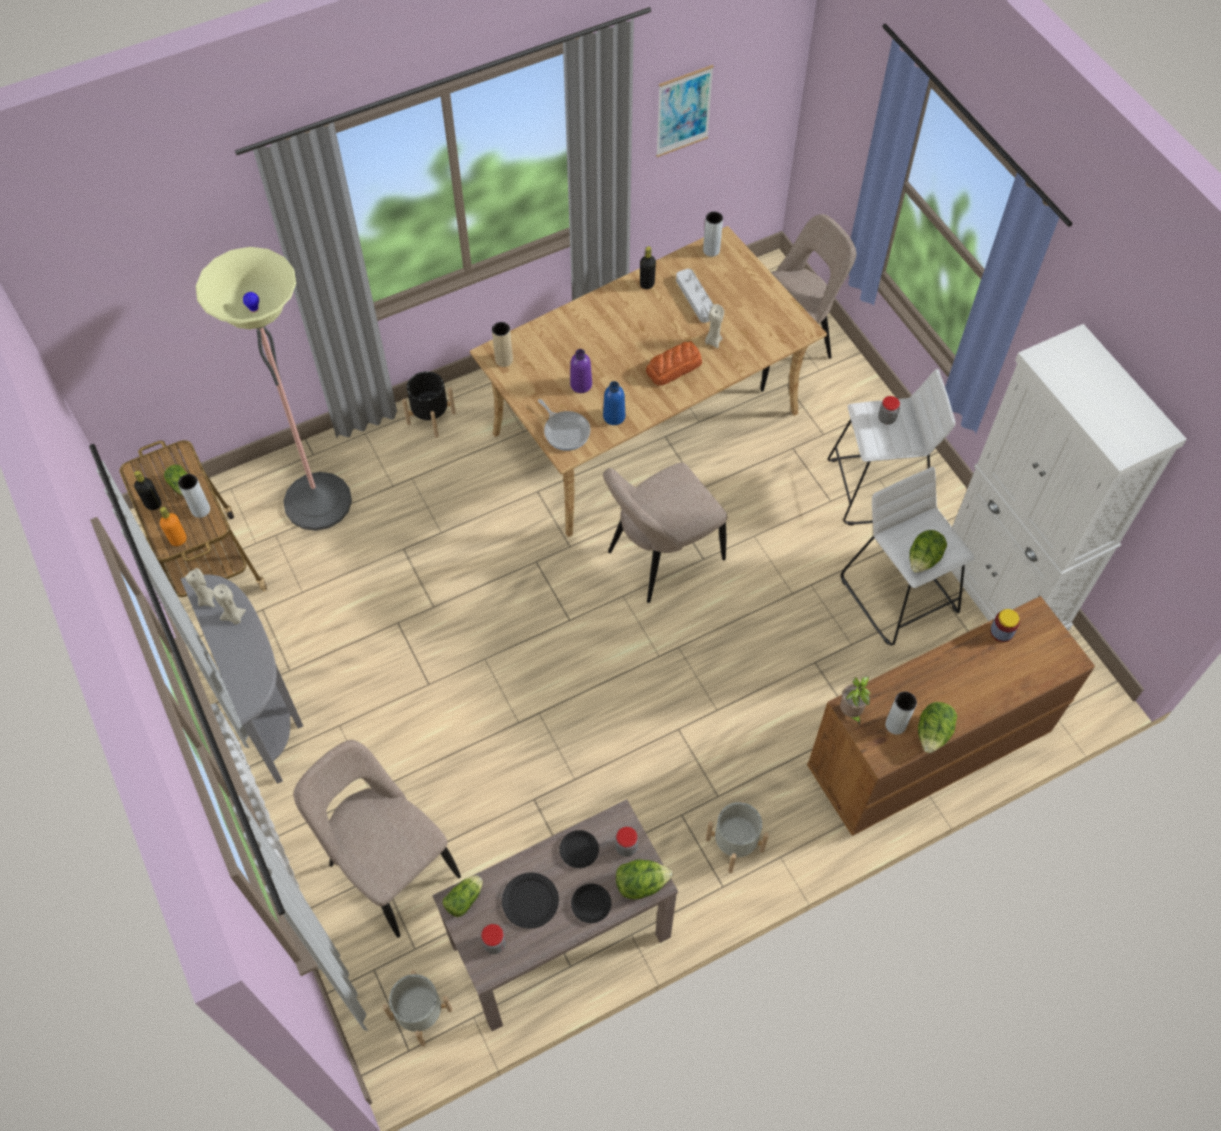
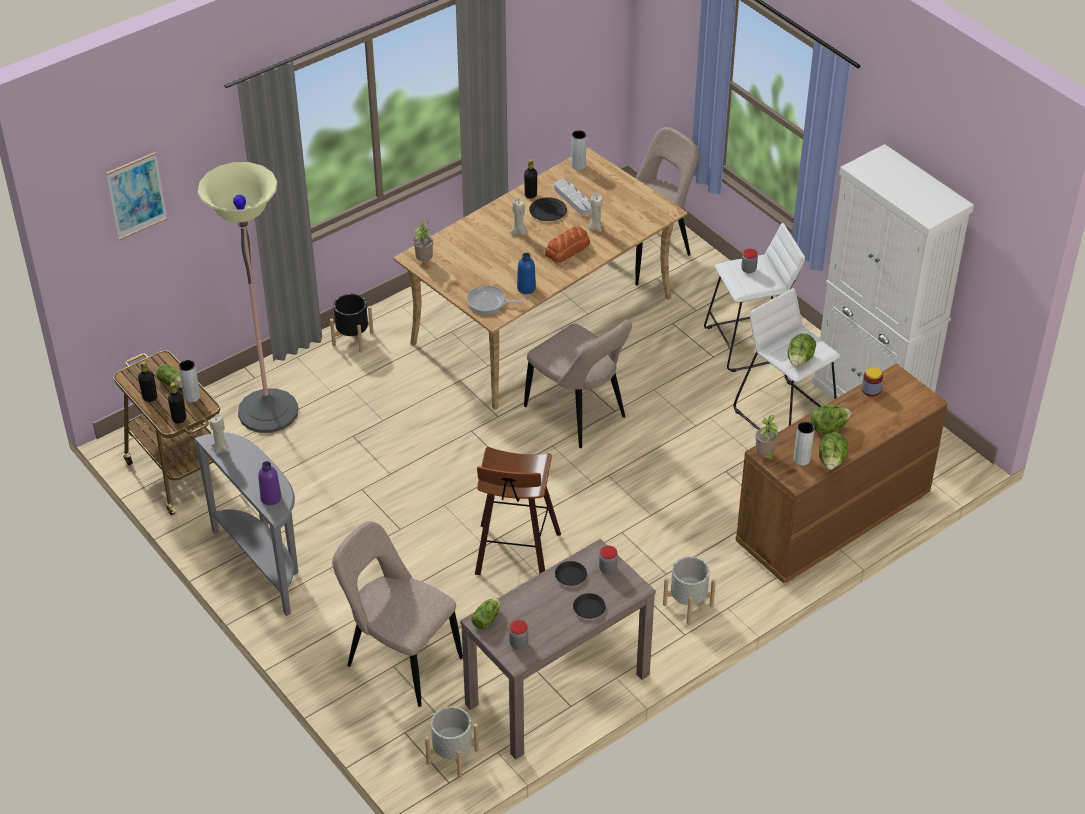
camera: 10 degrees left, 15 degrees down
orange bottle [160,507,187,546] -> black bottle [168,382,186,424]
beige candle [213,584,246,624] -> beige candle moved to [510,198,527,235]
beige vase [492,322,513,367] -> potted plant [413,219,433,261]
black plate [502,873,559,929] -> black plate moved to [529,197,567,221]
frying pan [538,399,590,451] -> frying pan turned 150 degrees clockwise [466,285,525,314]
purple bottle [570,349,592,393] -> purple bottle moved to [258,461,281,505]
beige chair [603,462,727,603] -> beige chair turned 90 degrees counterclockwise [524,319,632,448]
lettuce [616,859,672,900] -> lettuce moved to [811,404,852,434]
picture [656,65,714,157] -> picture moved to [106,152,167,240]
none -> stool [475,447,561,575]

